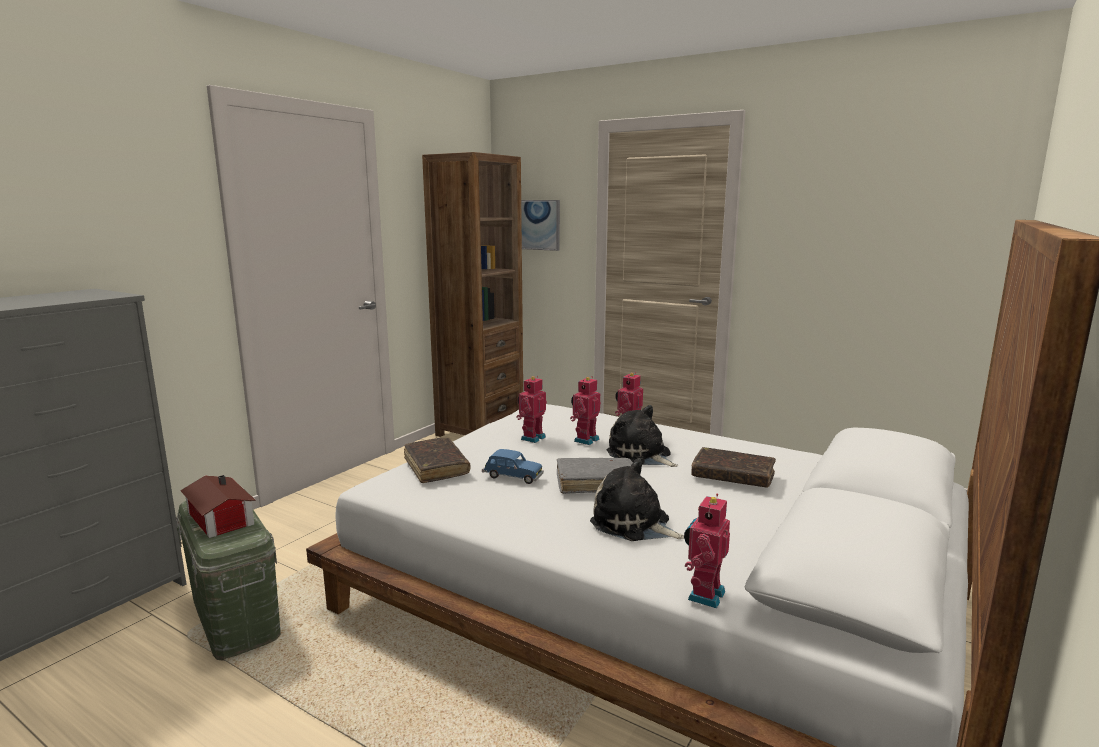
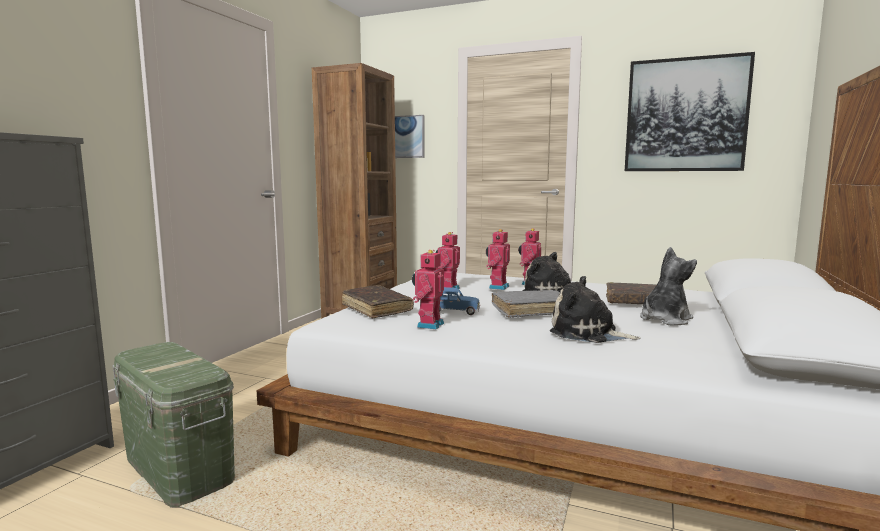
camera: 10 degrees left, 5 degrees down
toy house [180,475,256,538] -> none
toy robot [684,494,730,608] -> toy robot moved to [412,250,444,330]
none -> picture [625,52,755,171]
none -> plush toy [640,247,697,326]

